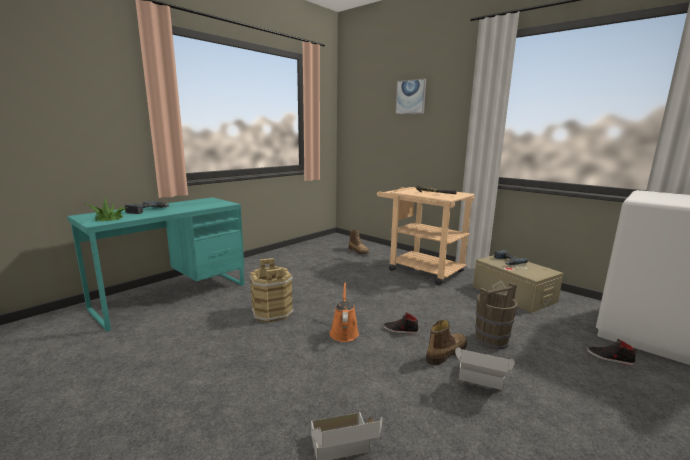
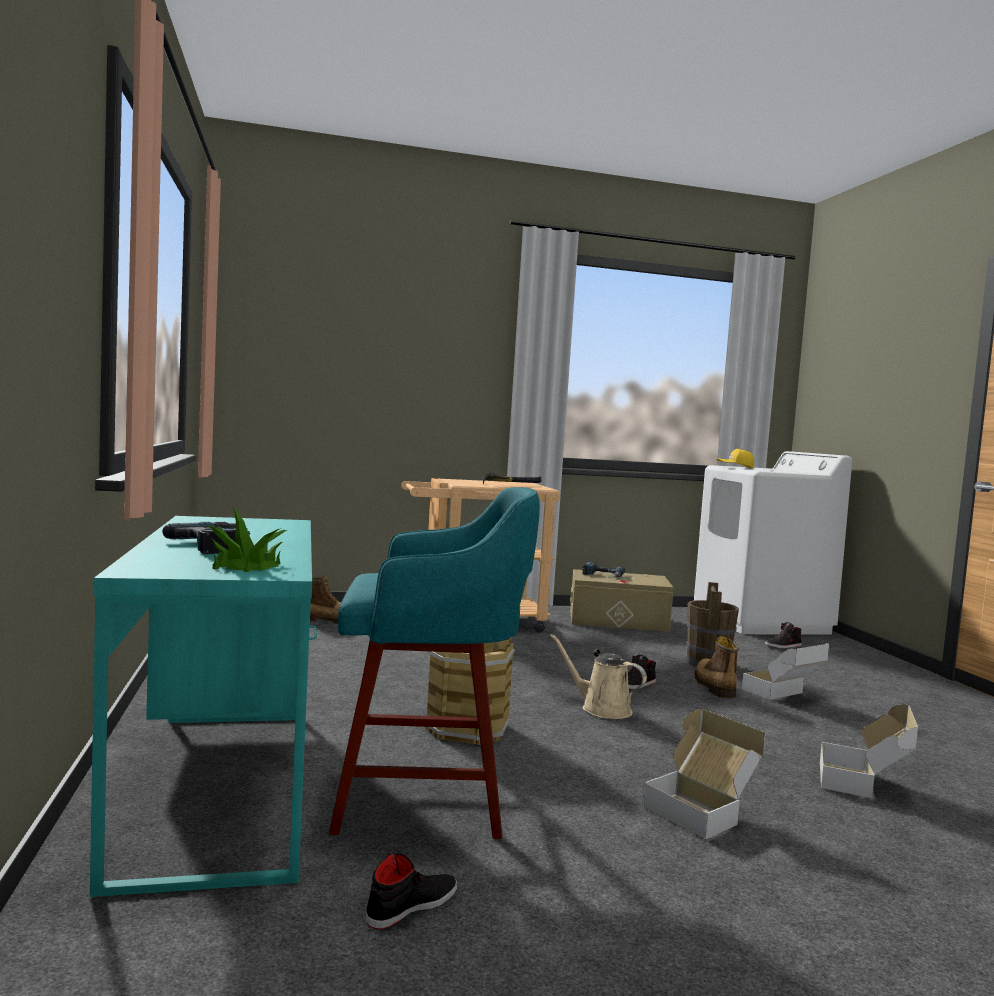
camera: 55 degrees left, 10 degrees down
orange watering can [330,283,359,342] -> beige watering can [550,634,647,719]
picture [395,79,426,114] -> none
none -> turquoise stool [329,487,540,839]
none -> black shoe [366,852,457,929]
none -> cardboard box [642,709,766,839]
none -> yellow cap [716,449,754,469]

